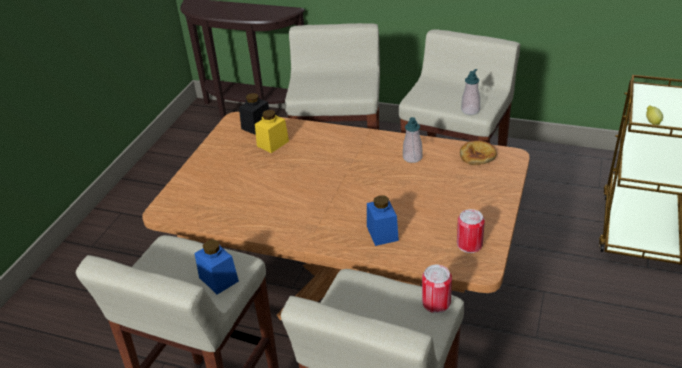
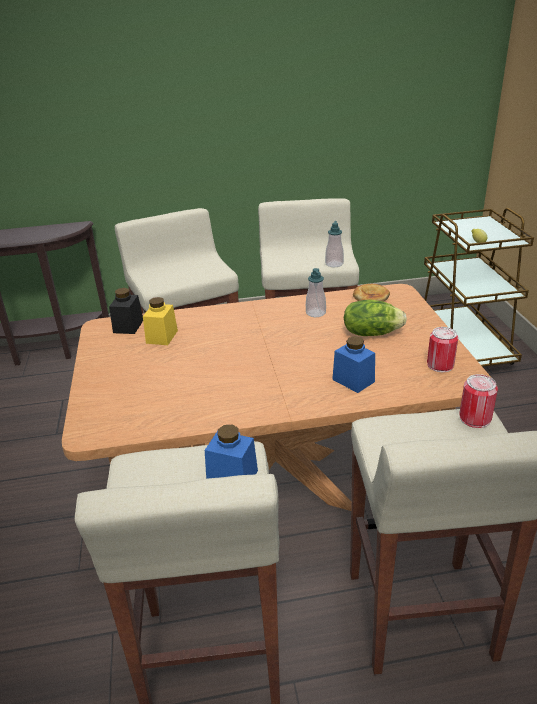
camera: 30 degrees left, 5 degrees down
none -> lettuce [344,299,407,336]

